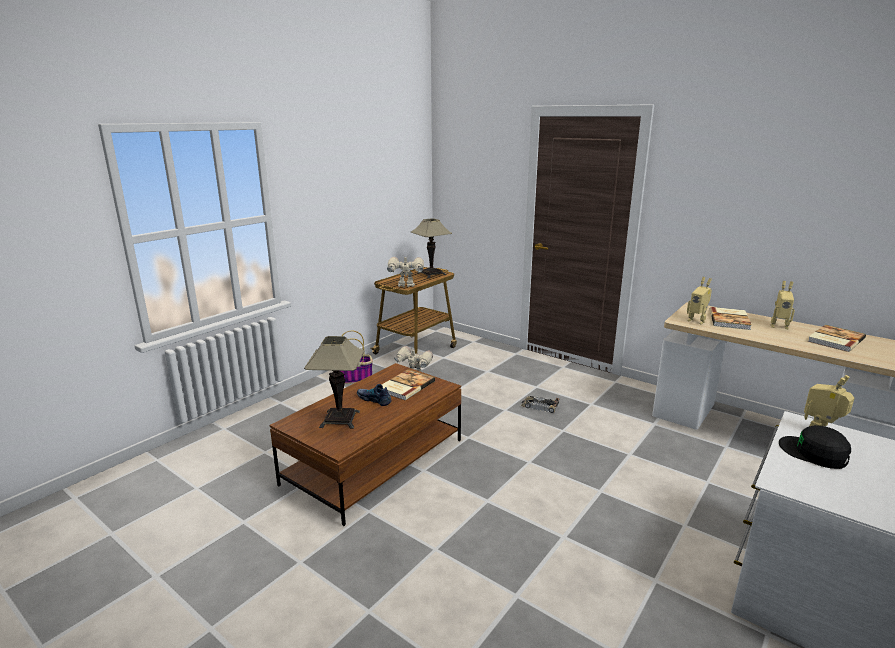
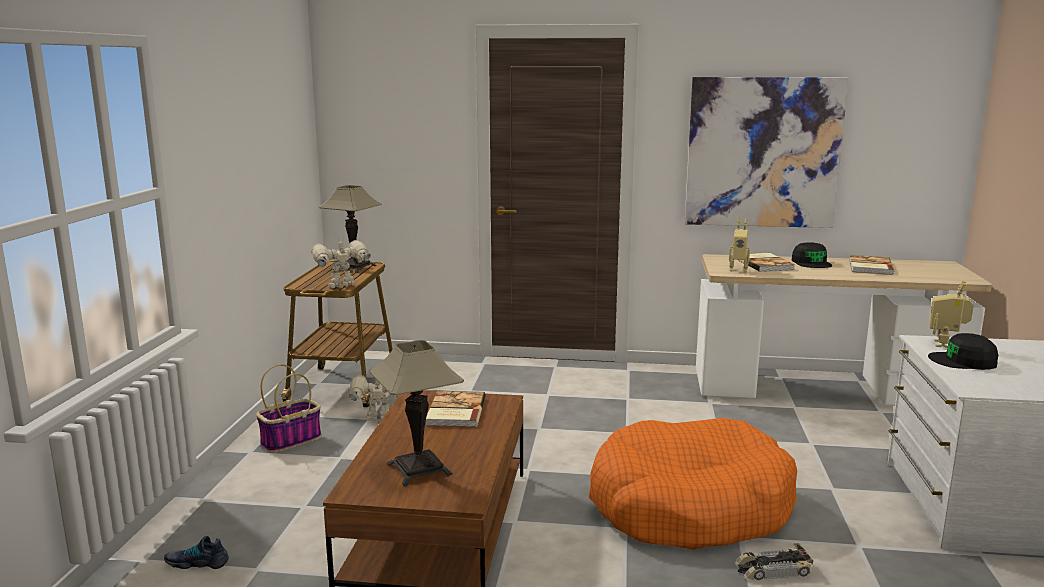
camera: 30 degrees left, 5 degrees down
shoe [357,384,392,406] -> shoe moved to [164,536,229,569]
toy car [521,396,559,413] -> toy car moved to [735,543,813,580]
toy robot [771,281,795,329] -> black cap [792,242,832,268]
none -> orange dog bed [589,418,797,550]
none -> picture [685,77,849,228]

